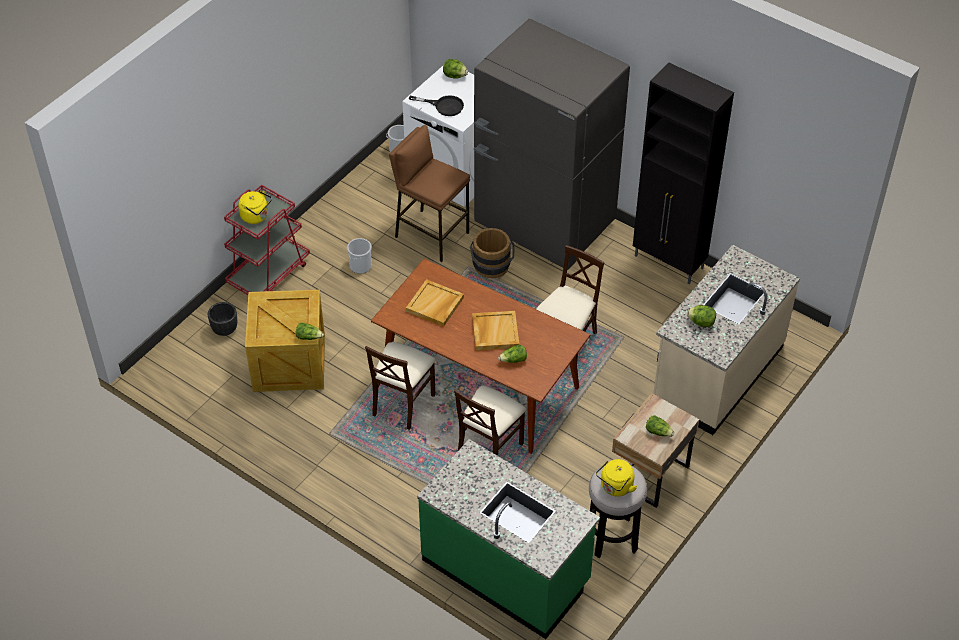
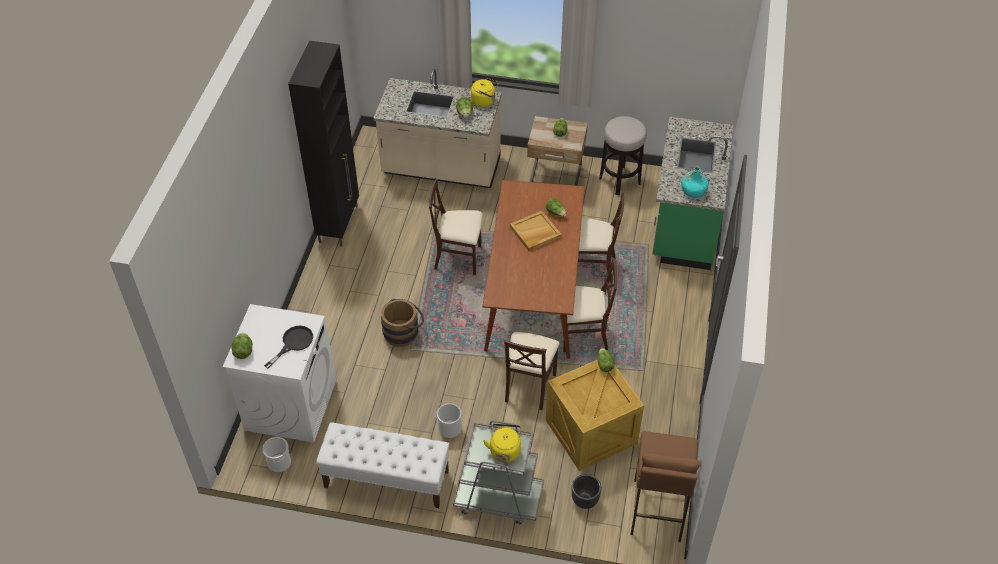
camera: 115 degrees left, 0 degrees up
red cart [224,185,310,295] -> grey cart [453,420,544,524]
brown stool [389,125,470,262] -> brown stool moved to [631,431,701,542]
beige tray [406,279,464,327] -> none
black frying pan [409,95,464,116] -> black frying pan turned 45 degrees clockwise [264,326,313,369]
grey fridge [474,19,630,270] -> none
yellow kettle [596,459,637,497] -> yellow kettle moved to [471,78,499,107]
none -> white bench [316,422,449,508]
none -> beige chair [504,332,560,410]
none -> turquoise bottle [681,167,709,198]

